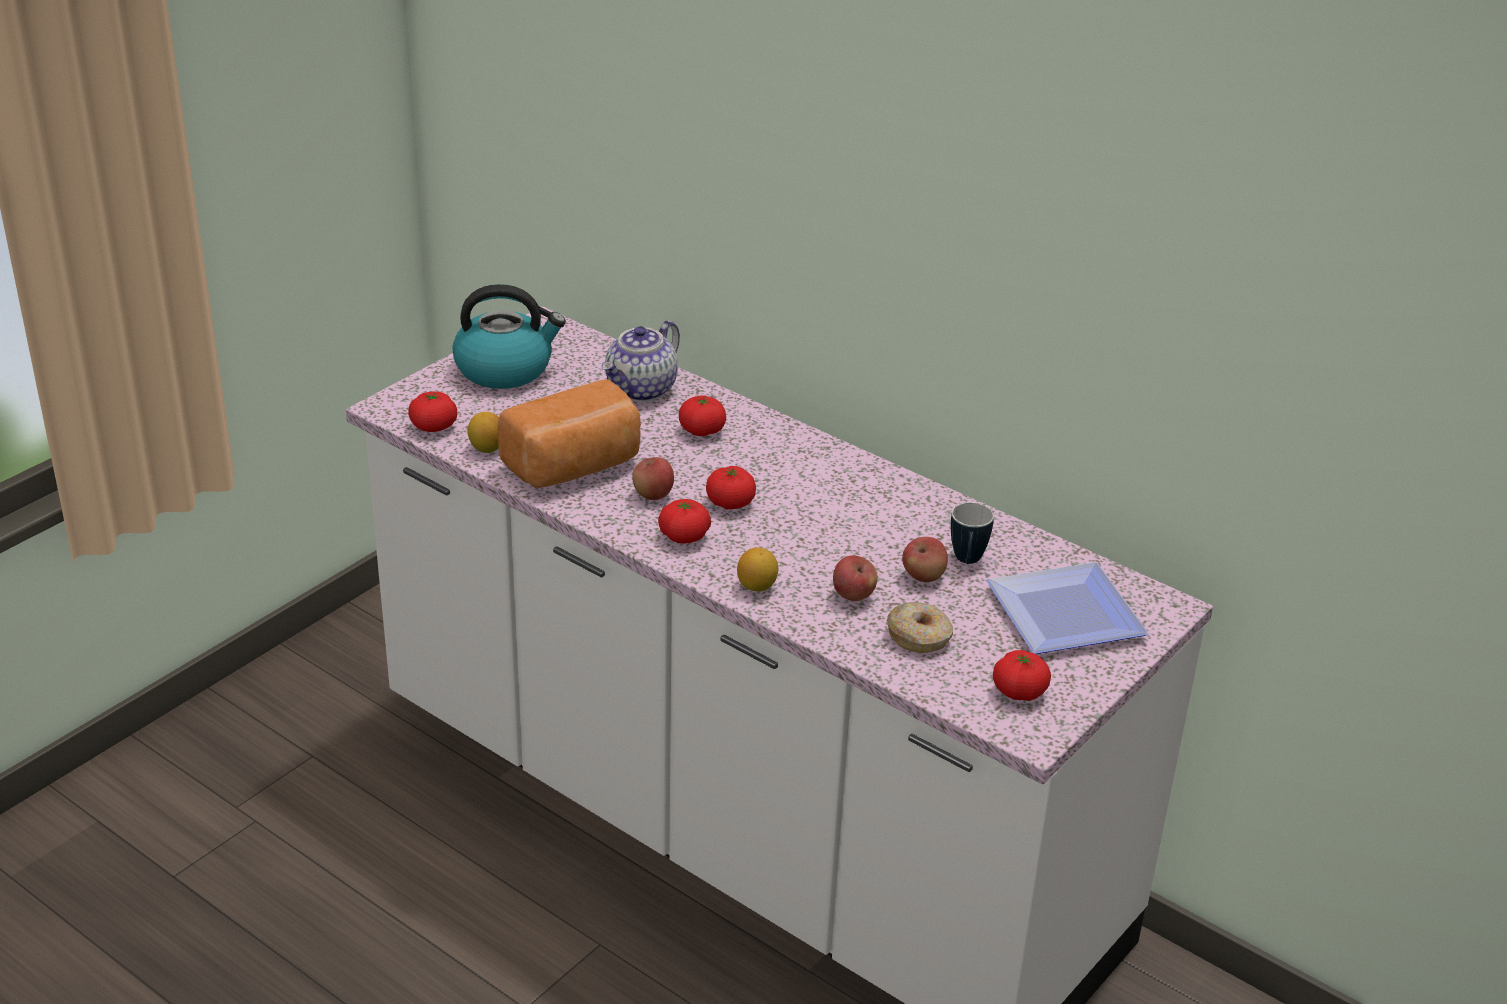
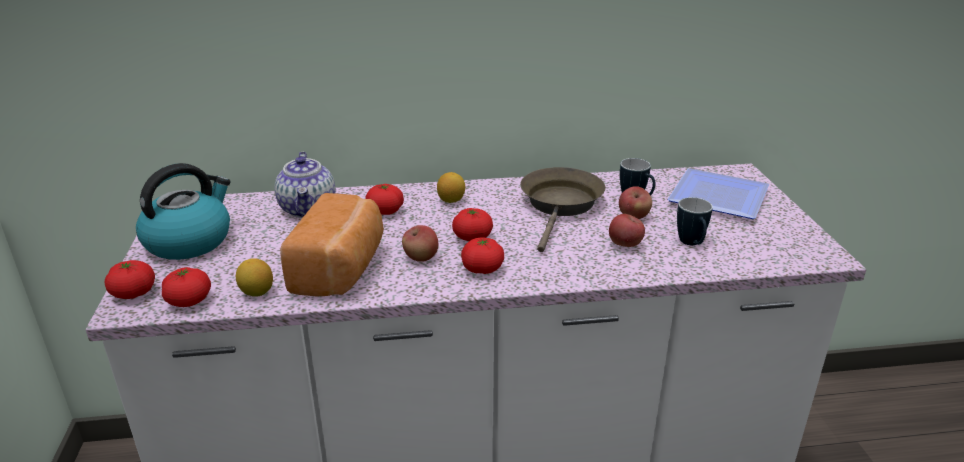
camera: 45 degrees left, 5 degrees down
lemon [737,548,778,592] -> lemon moved to [437,172,465,203]
donut [887,602,953,653] -> mug [677,197,713,245]
tomato [993,650,1051,701] -> tomato moved to [105,260,155,299]
none -> brown frying pan [520,167,605,252]

